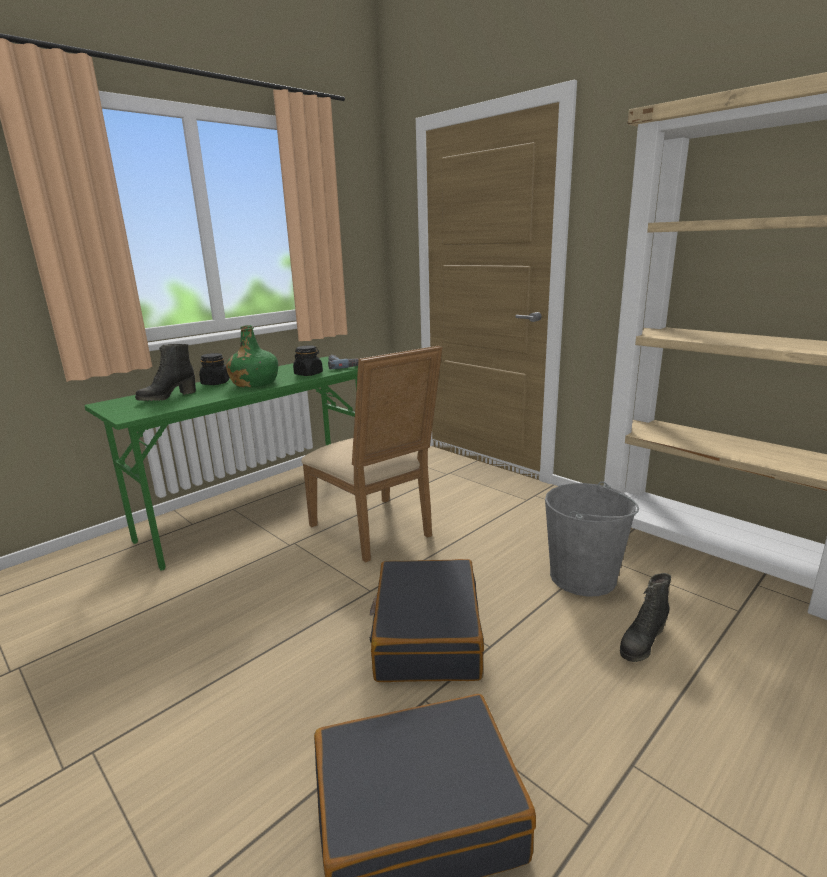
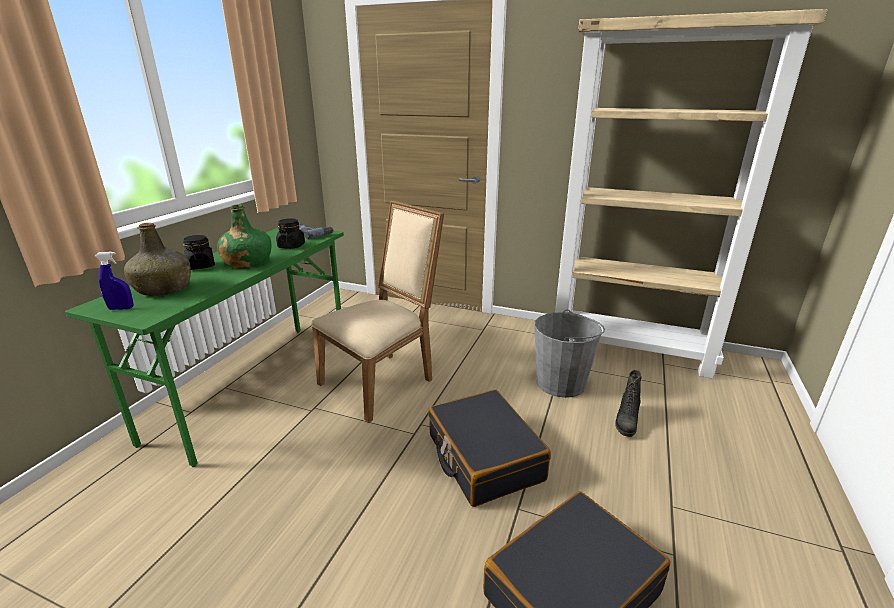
camera: 25 degrees left, 5 degrees up
black boot [135,344,196,401] -> green bottle [124,223,191,296]
beige chair [301,345,443,563] -> beige chair turned 75 degrees counterclockwise [311,201,444,423]
none -> blue spray bottle [95,252,134,310]

